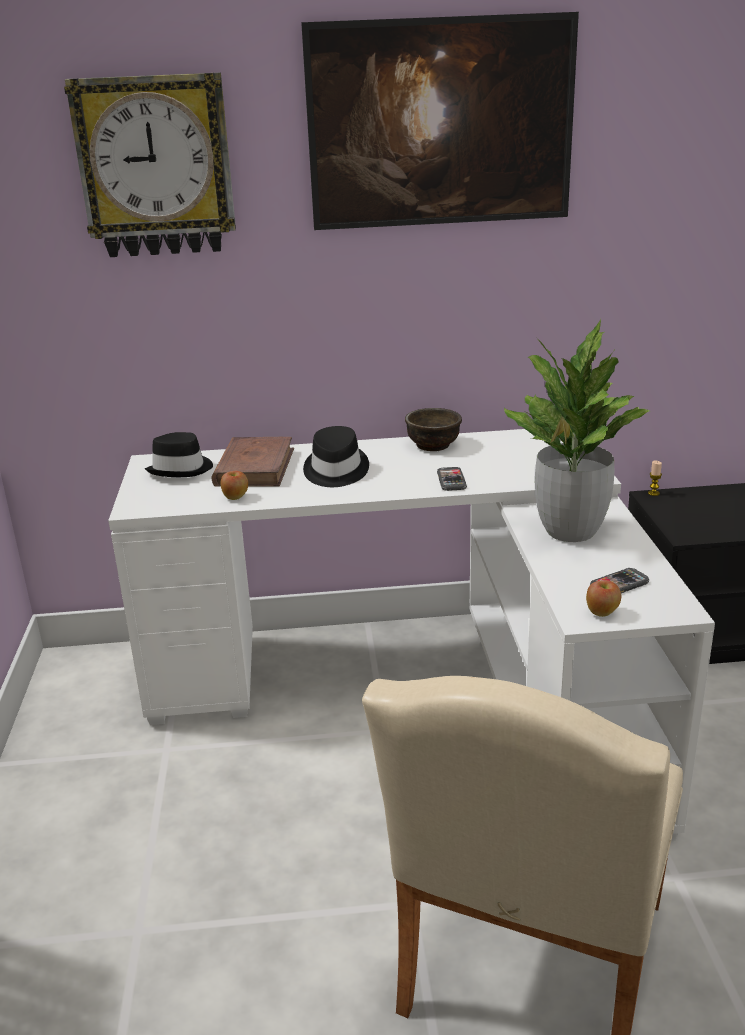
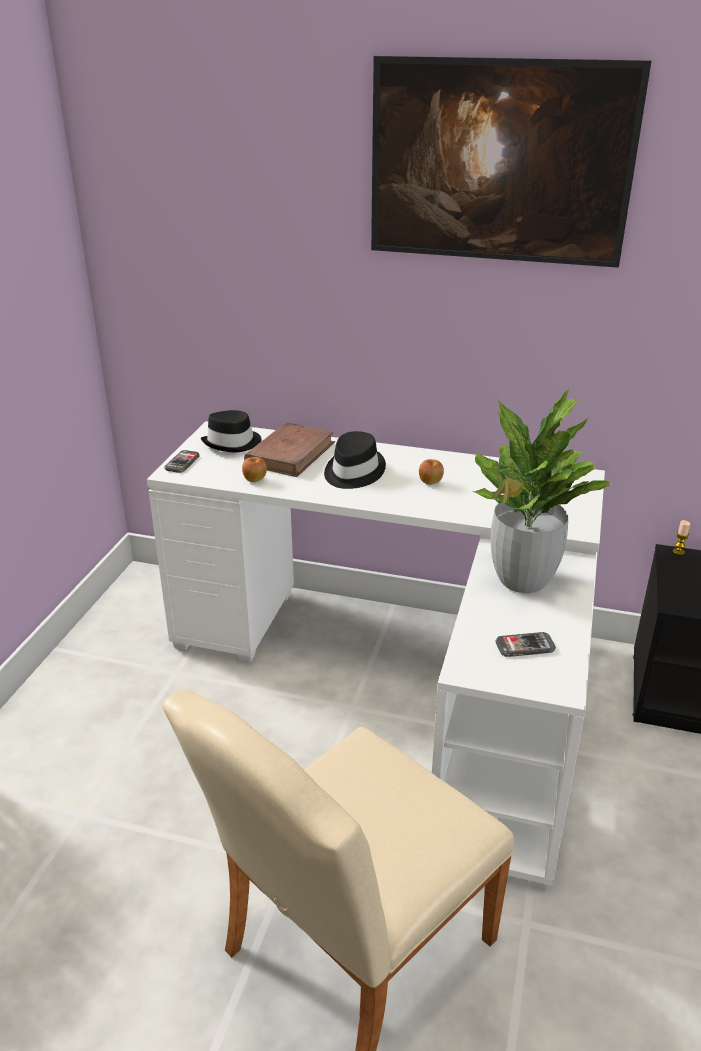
camera: 20 degrees right, 5 degrees up
wall clock [64,73,236,257] -> none
brown bowl [405,408,462,451] -> none
phone [437,467,467,491] -> phone moved to [164,450,200,473]
apple [586,580,621,617] -> apple moved to [419,459,444,485]

